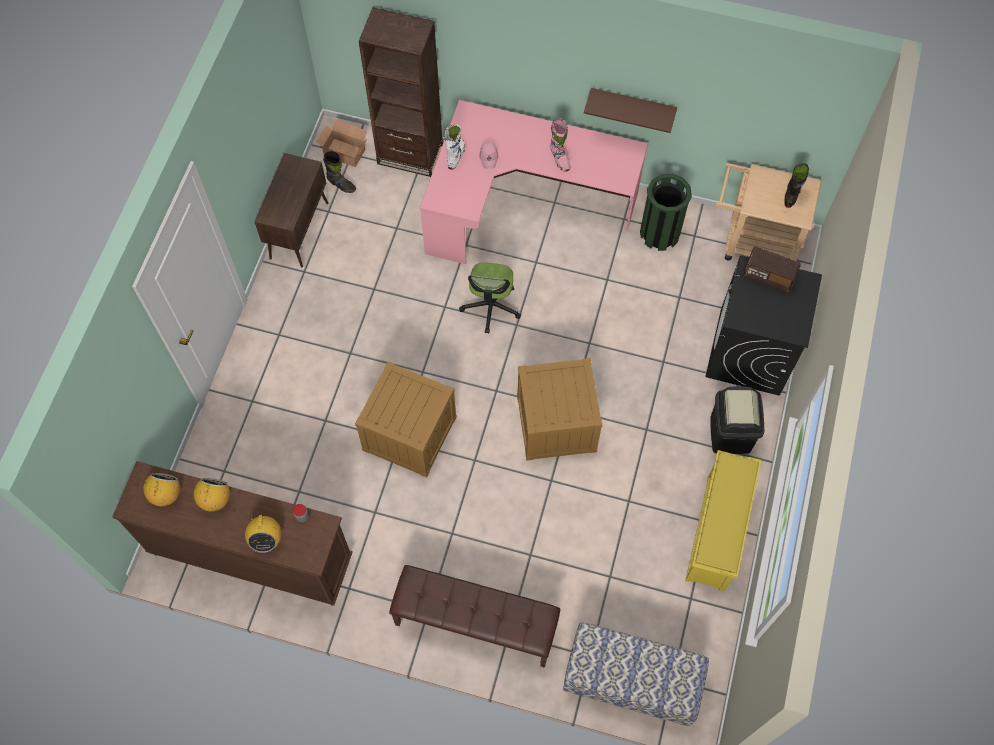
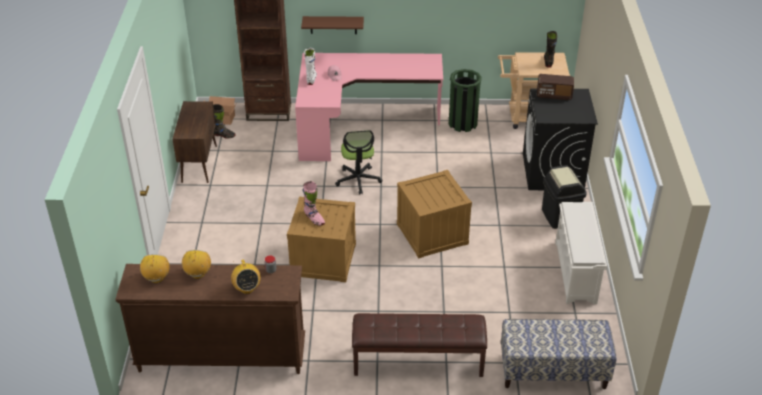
camera: 15 degrees left, 25 degrees down
pink boot [550,119,571,172] -> pink boot moved to [303,181,325,226]
brown shelf [584,88,677,133] -> brown shelf moved to [301,16,364,34]
yellow shoe rack [685,450,761,592] -> white shoe rack [555,202,607,304]

